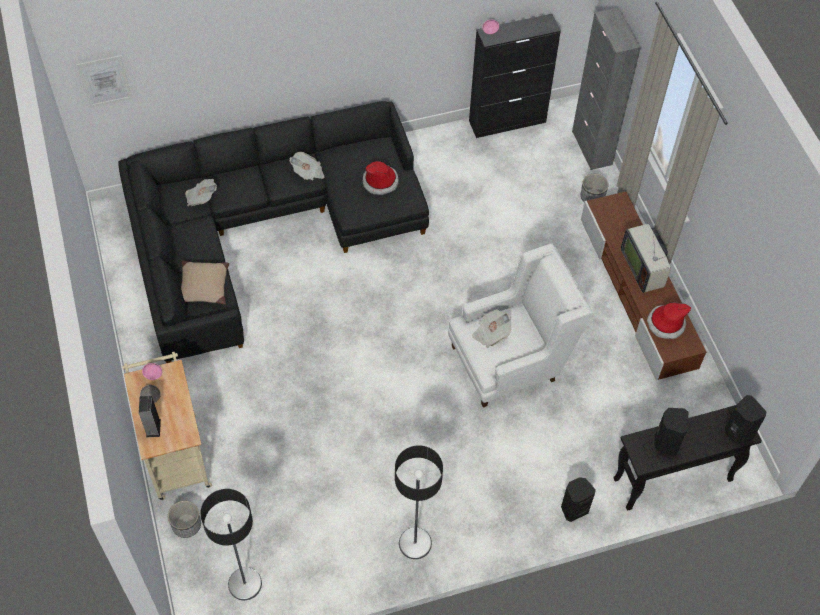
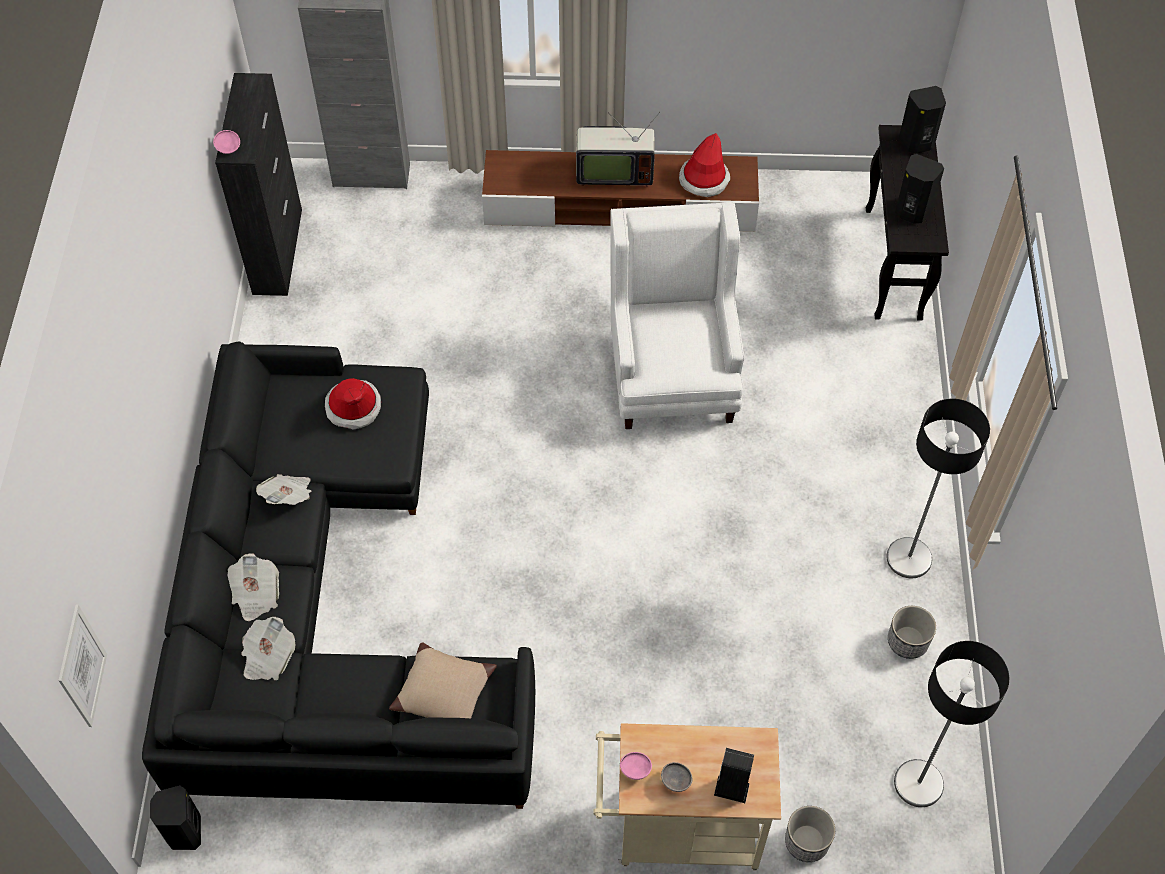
camera: 70 degrees left, 0 degrees up
newspaper [472,309,511,348] -> newspaper moved to [227,553,279,621]
black speaker [561,477,596,522] -> black speaker moved to [150,785,201,850]
planter [581,174,609,202] -> planter moved to [888,606,936,659]

